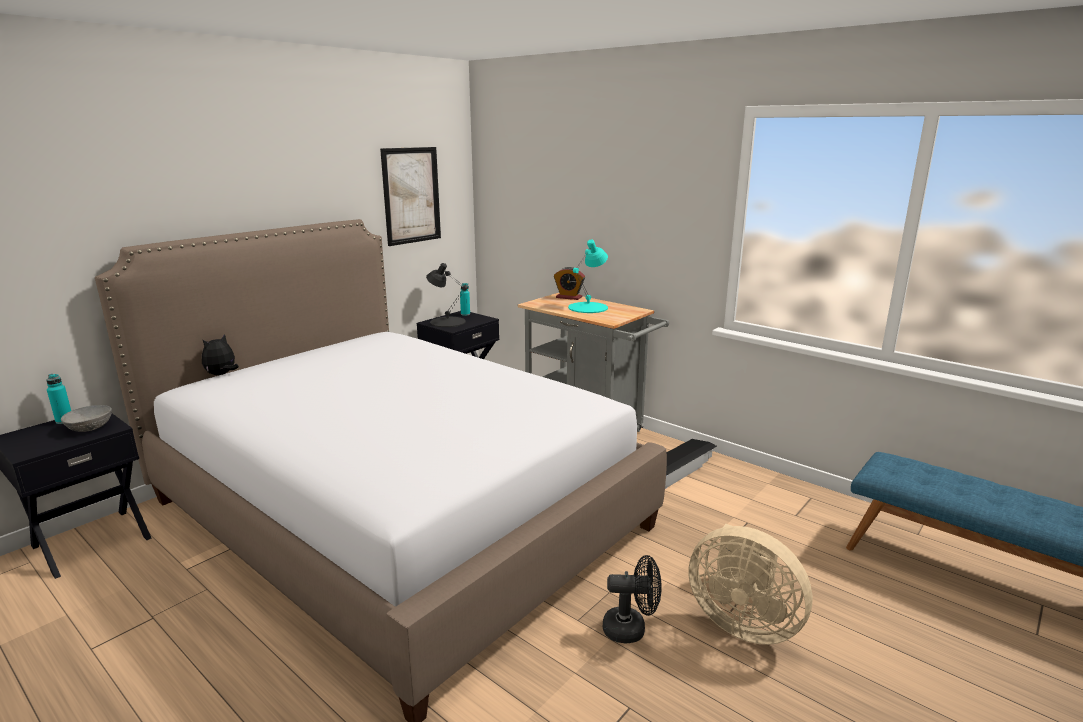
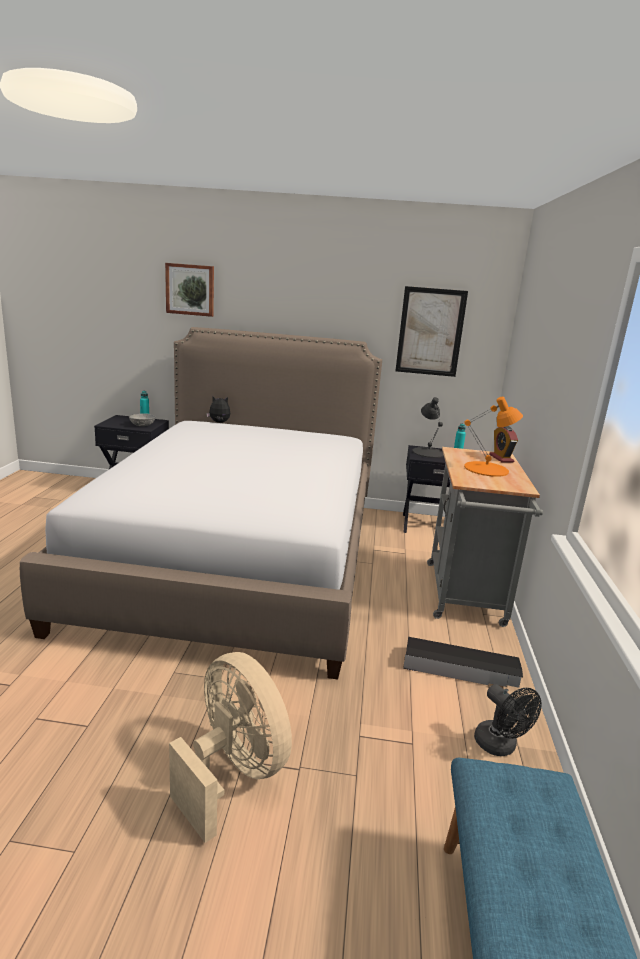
camera: 55 degrees right, 0 degrees up
turquoise table lamp [568,240,608,313] -> orange table lamp [464,396,523,477]
black fan [603,555,662,643] -> black fan moved to [474,684,541,756]
beige fan [689,524,813,645] -> beige fan turned 135 degrees clockwise [169,652,292,843]
none -> picture [165,263,214,317]

